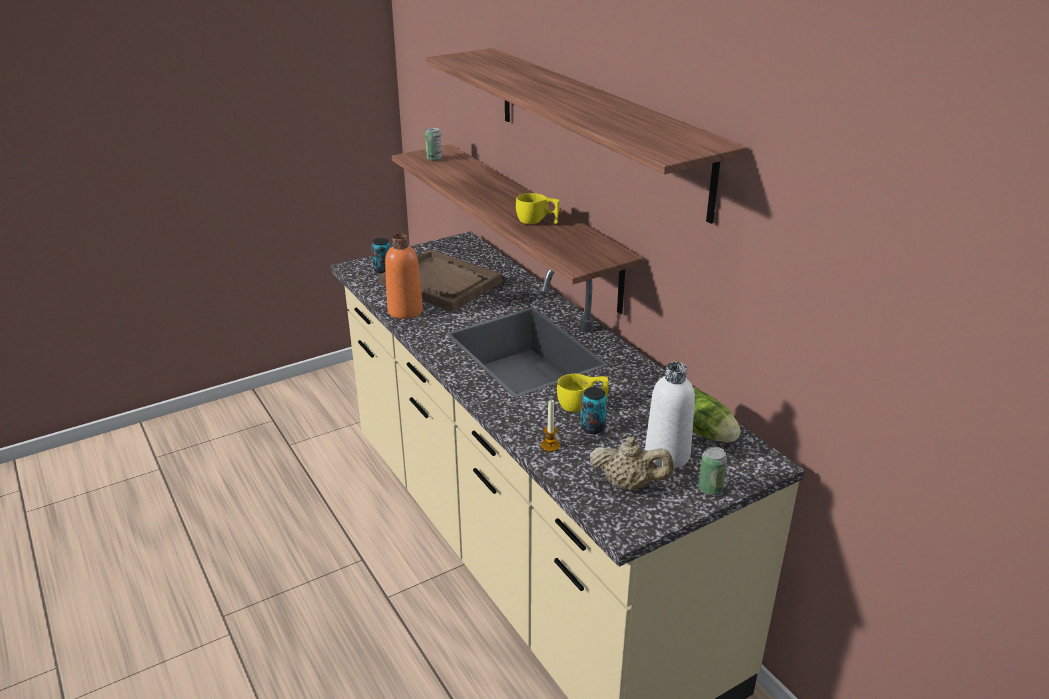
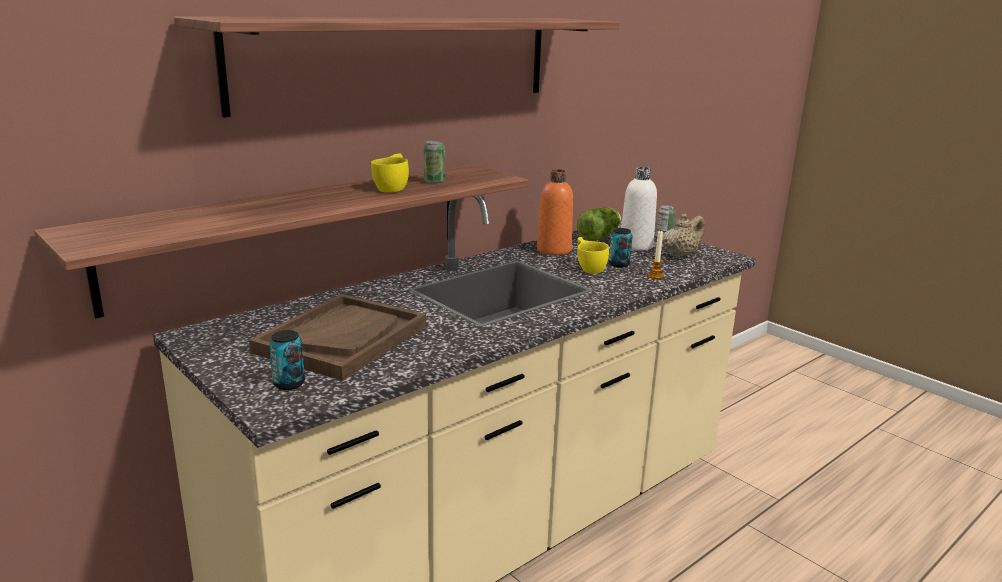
camera: 100 degrees left, 10 degrees down
orange bottle [385,233,423,319] -> orange bottle moved to [537,169,573,255]
can [425,128,442,161] -> can moved to [424,141,445,184]
beige teapot [590,437,673,490] -> beige teapot turned 45 degrees clockwise [662,214,705,258]

